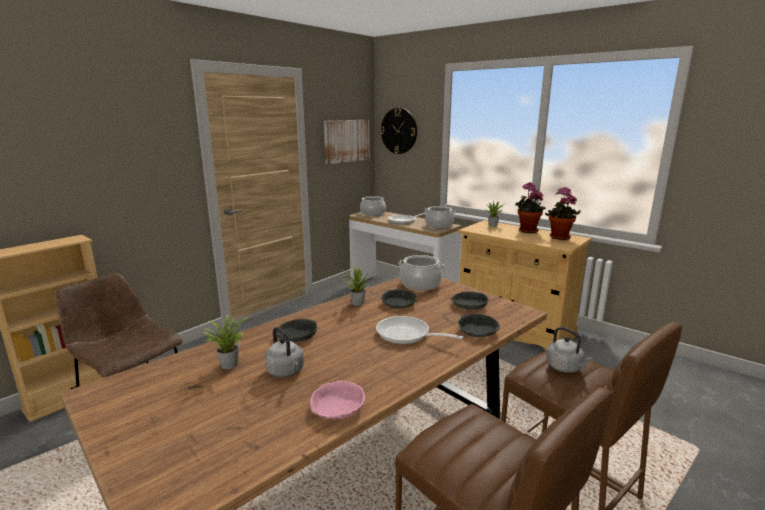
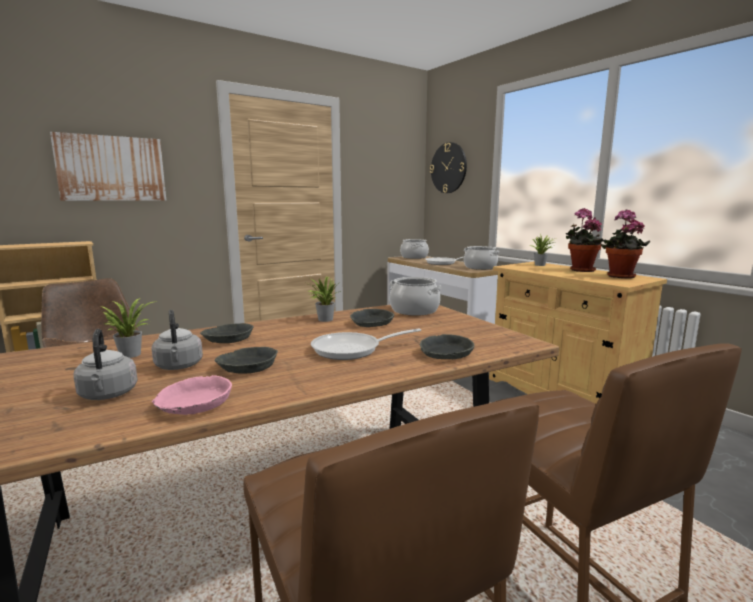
camera: 15 degrees right, 5 degrees down
picture [324,120,370,164] -> picture moved to [50,132,166,201]
frying pan [376,316,463,344] -> frying pan turned 60 degrees counterclockwise [311,328,421,360]
grey bowl [451,291,489,310] -> grey bowl moved to [214,347,278,373]
grey kettle [546,327,593,373] -> grey kettle moved to [73,329,138,400]

